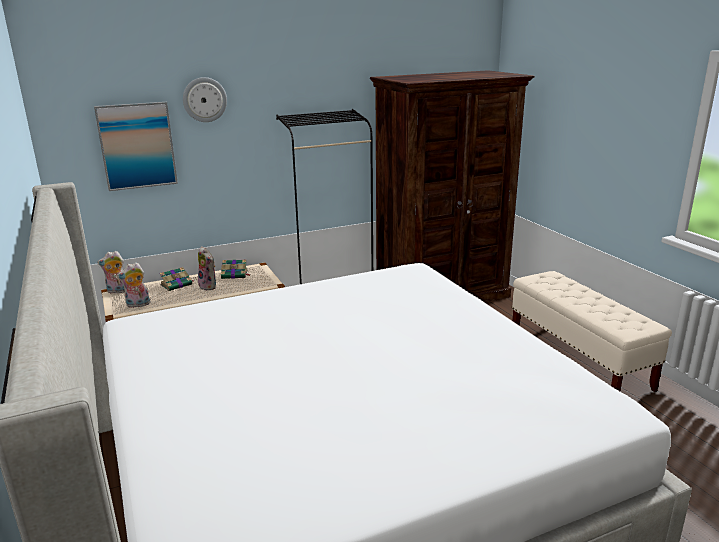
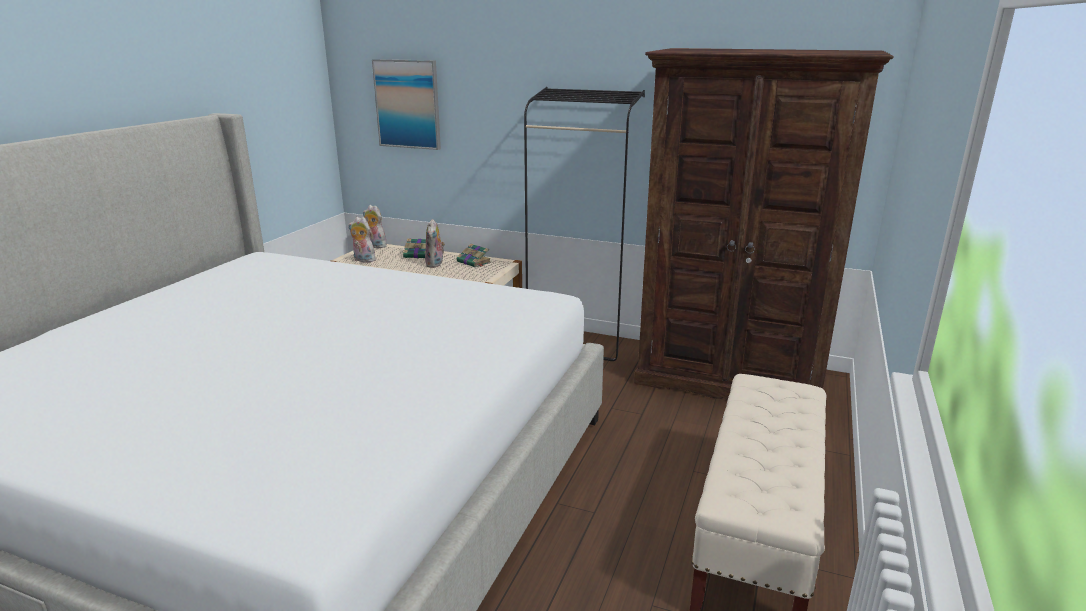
camera: 45 degrees right, 0 degrees up
wall clock [183,77,227,122] -> none

